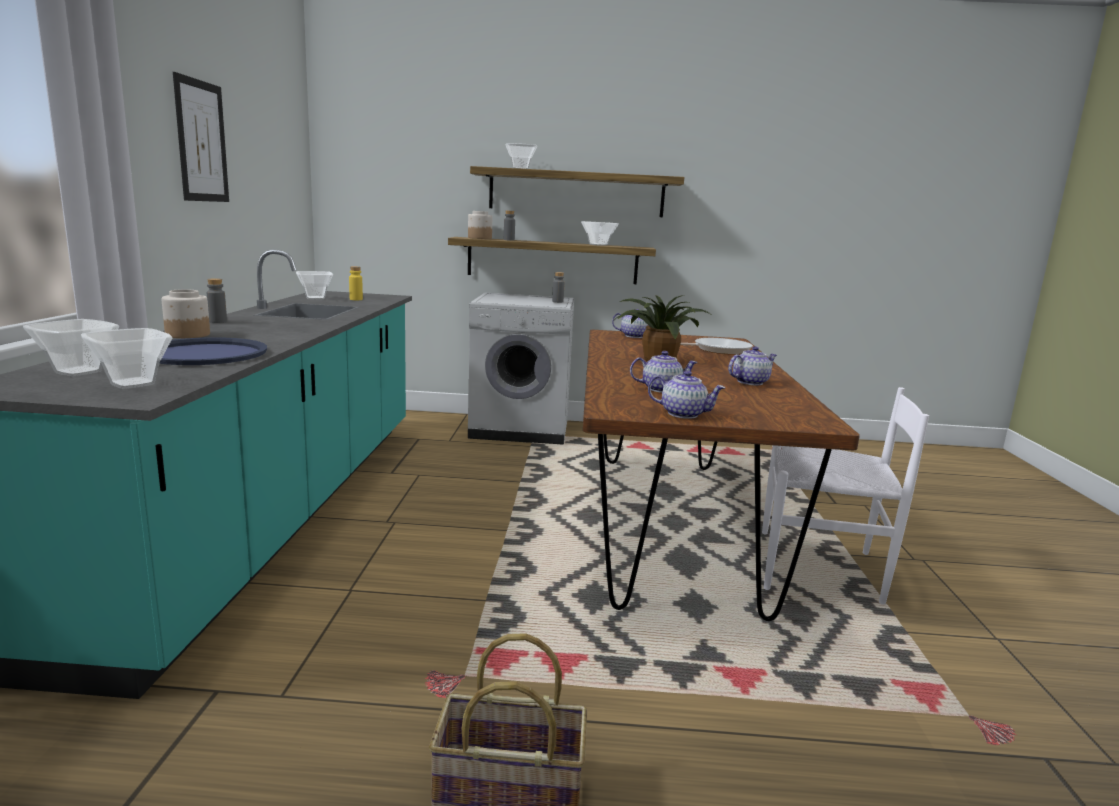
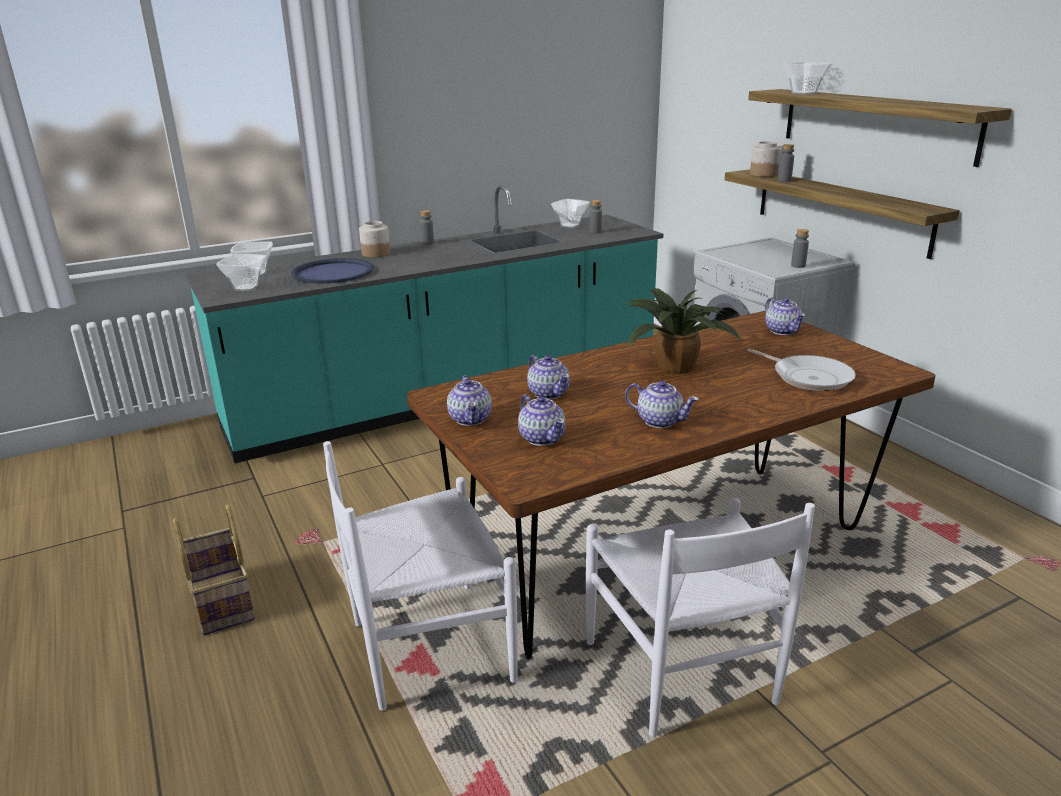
camera: 60 degrees right, 10 degrees up
picture [173,72,229,202] -> none
yellow bottle [349,266,363,300] -> grey bottle [590,200,602,234]
bowl [581,221,619,246] -> none
none -> white chair [323,441,517,711]
none -> teapot [518,394,566,446]

